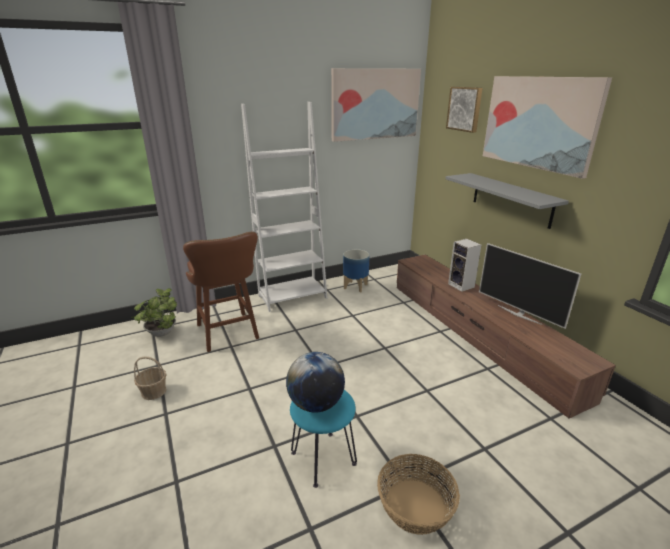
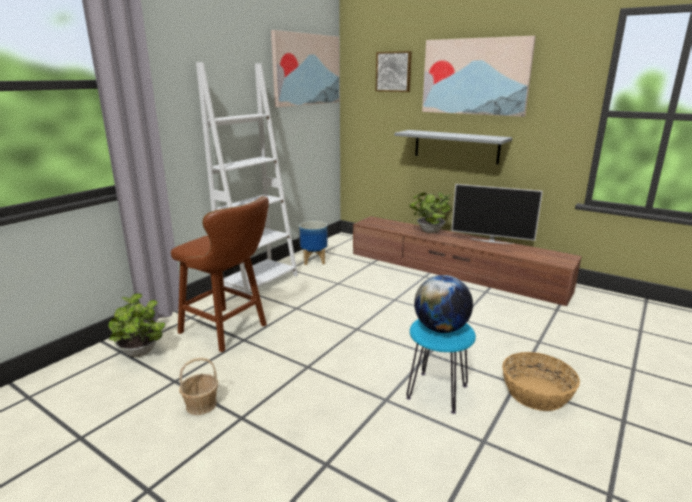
camera: 30 degrees left, 5 degrees down
speaker [448,239,481,292] -> potted plant [409,192,451,233]

